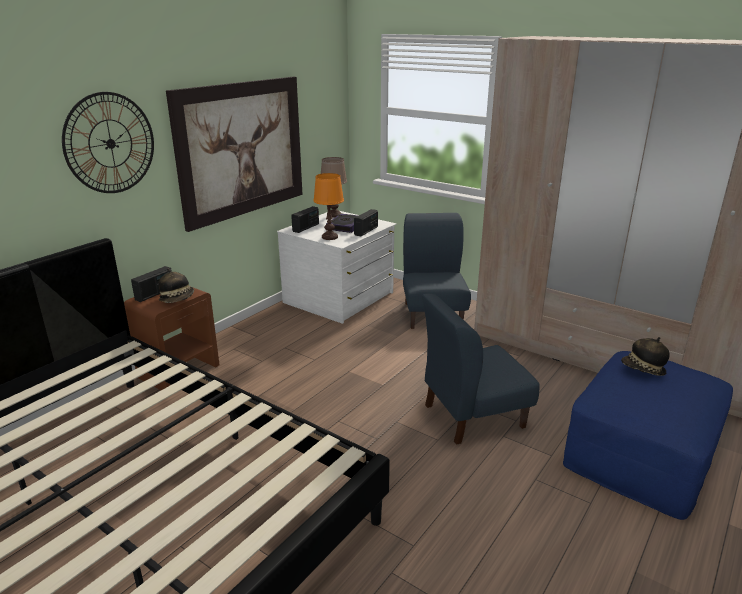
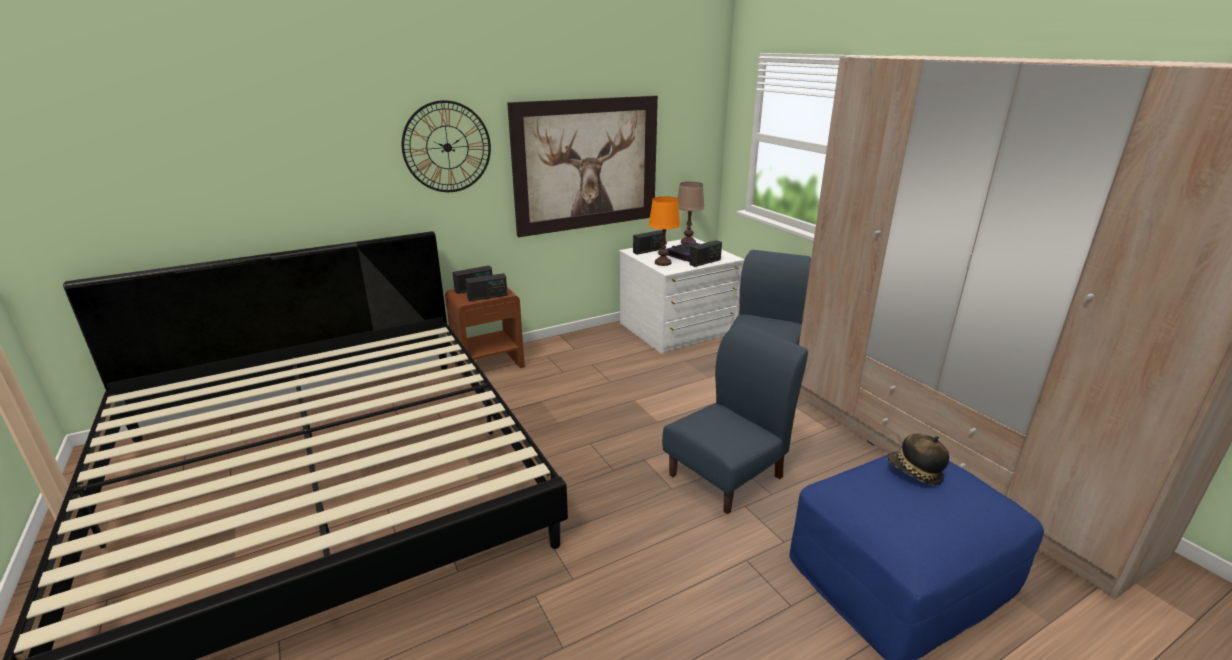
camera: 25 degrees right, 0 degrees up
hat [158,269,194,303] -> radio [465,273,508,301]
blue chair [422,294,540,445] -> blue chair turned 135 degrees clockwise [662,323,808,514]

